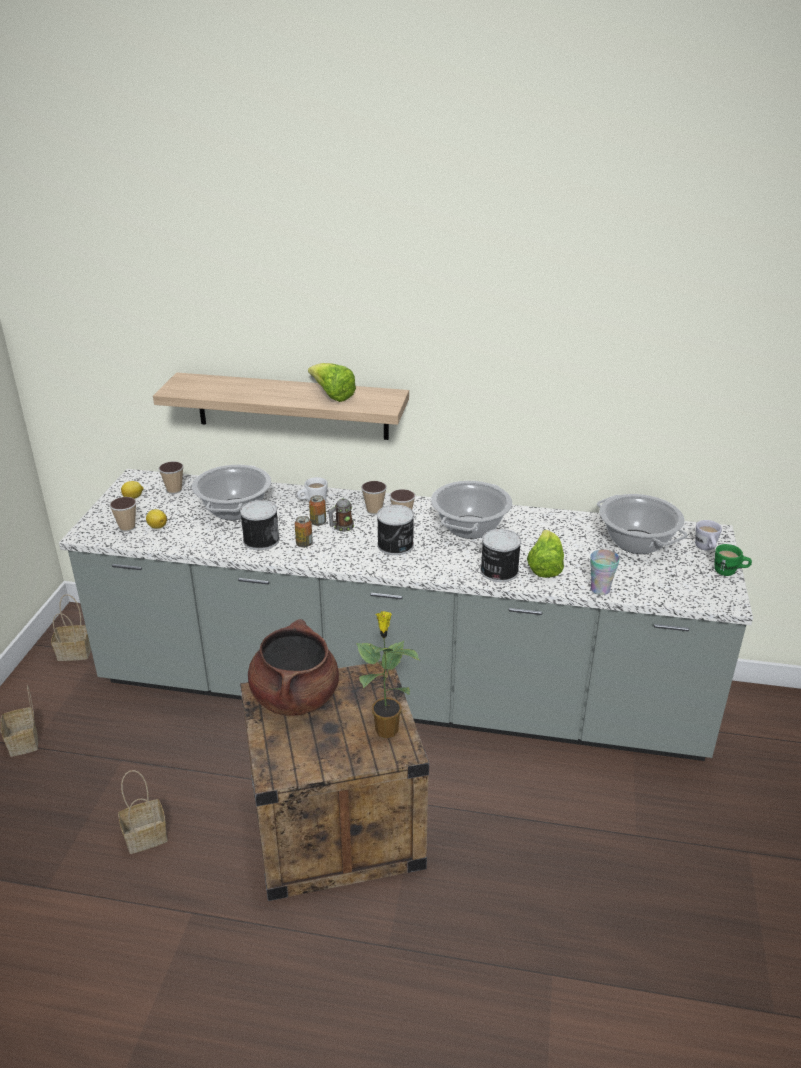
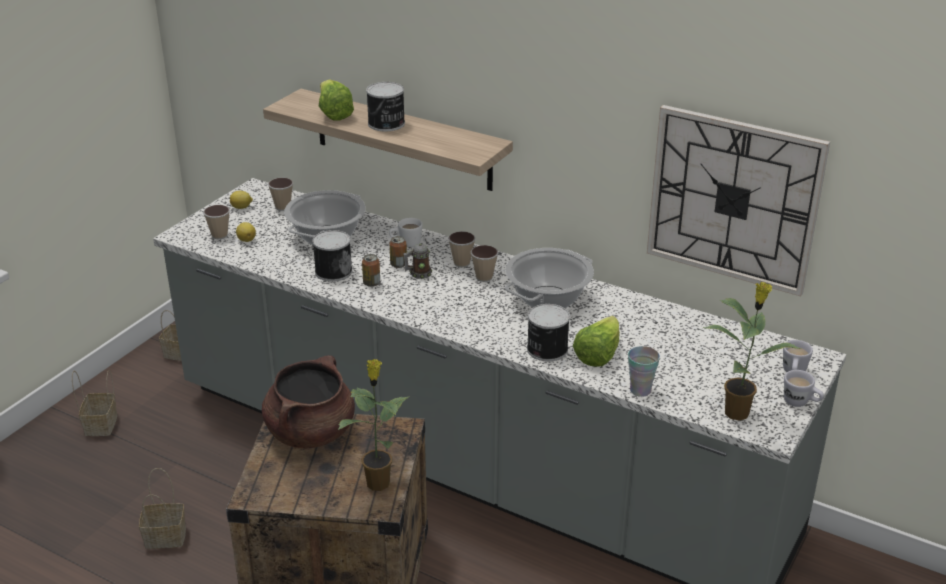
camera: 20 degrees right, 0 degrees up
lettuce [308,363,356,402] -> lettuce moved to [319,79,354,121]
can [377,505,414,555] -> can moved to [366,82,405,132]
cooking pot [597,494,688,554] -> none
green mug [715,544,752,576] -> white mug [784,370,824,407]
none -> wall clock [647,105,830,297]
none -> potted plant [703,282,801,421]

